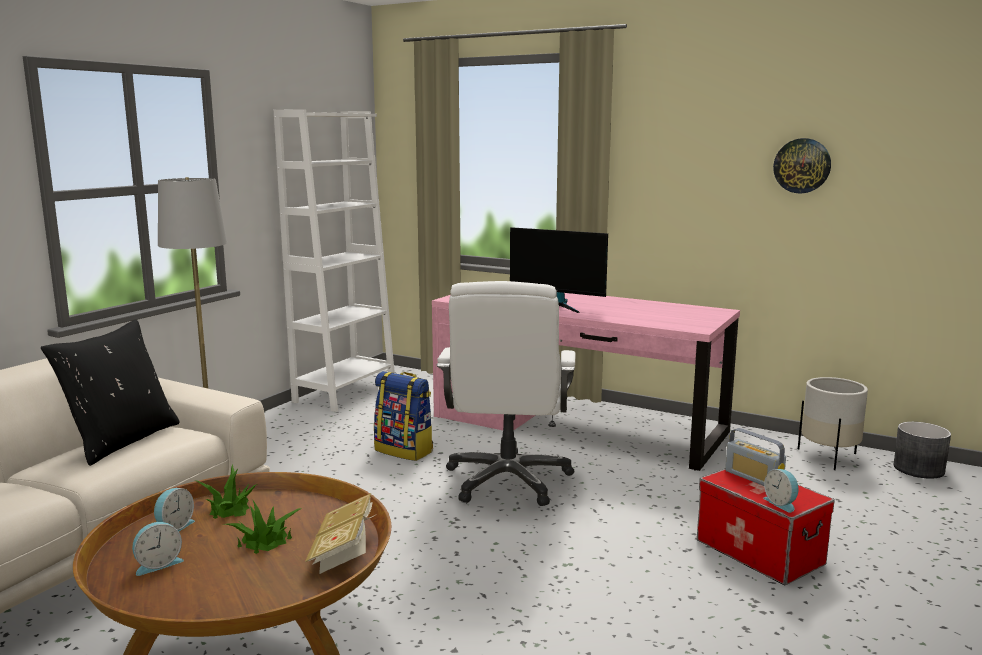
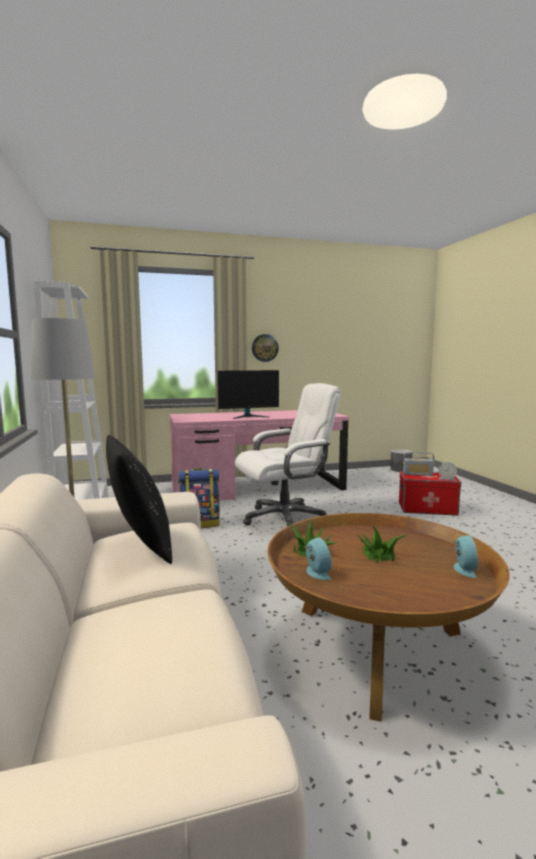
camera: 45 degrees left, 5 degrees down
alarm clock [132,522,184,576] -> alarm clock moved to [453,535,478,578]
book [305,493,377,574] -> none
white office chair [437,281,576,506] -> white office chair turned 75 degrees counterclockwise [235,383,340,526]
wall clock [773,138,831,193] -> wall clock moved to [252,334,279,362]
white planter [798,377,868,470] -> none

